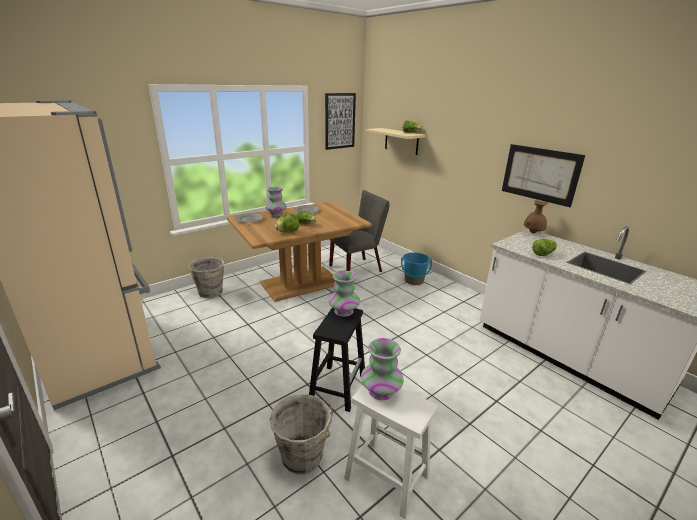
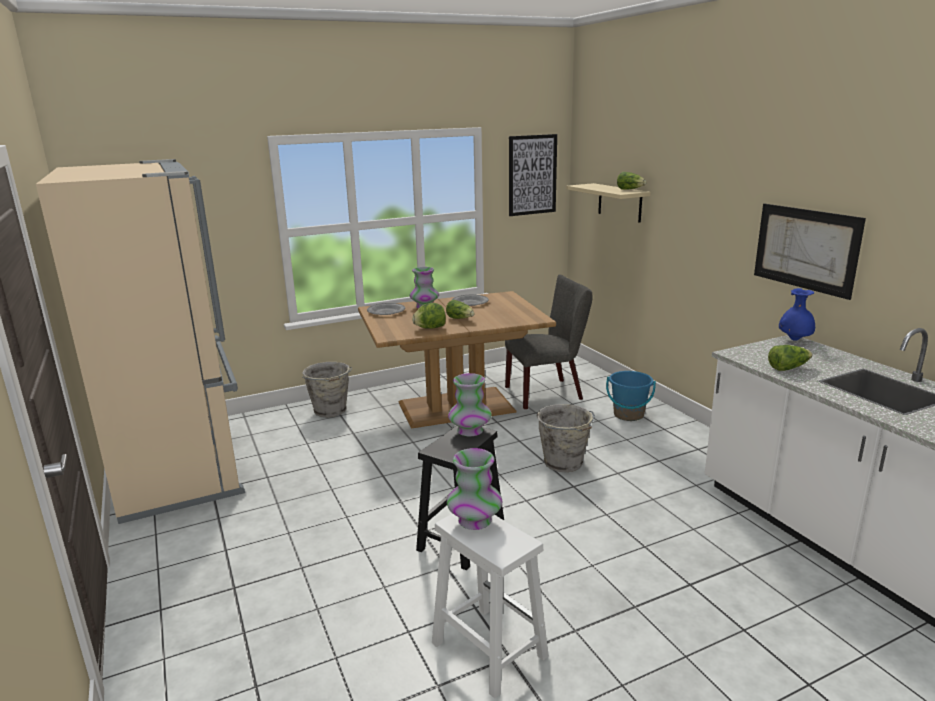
camera: 15 degrees right, 5 degrees down
grey bucket [270,394,333,474] -> grey bucket moved to [537,404,595,472]
brown vase [524,200,548,233] -> blue vase [779,288,815,341]

